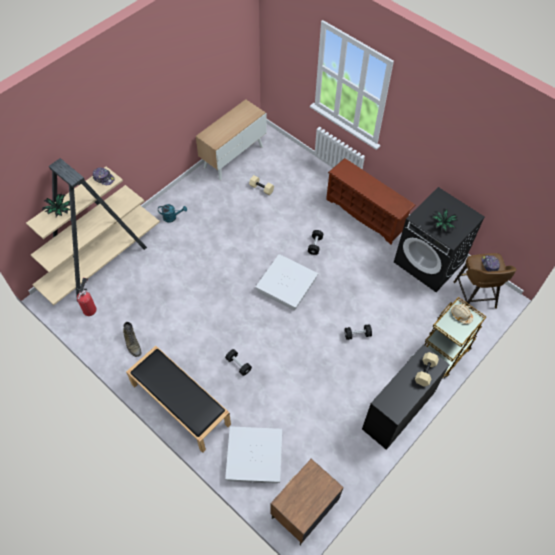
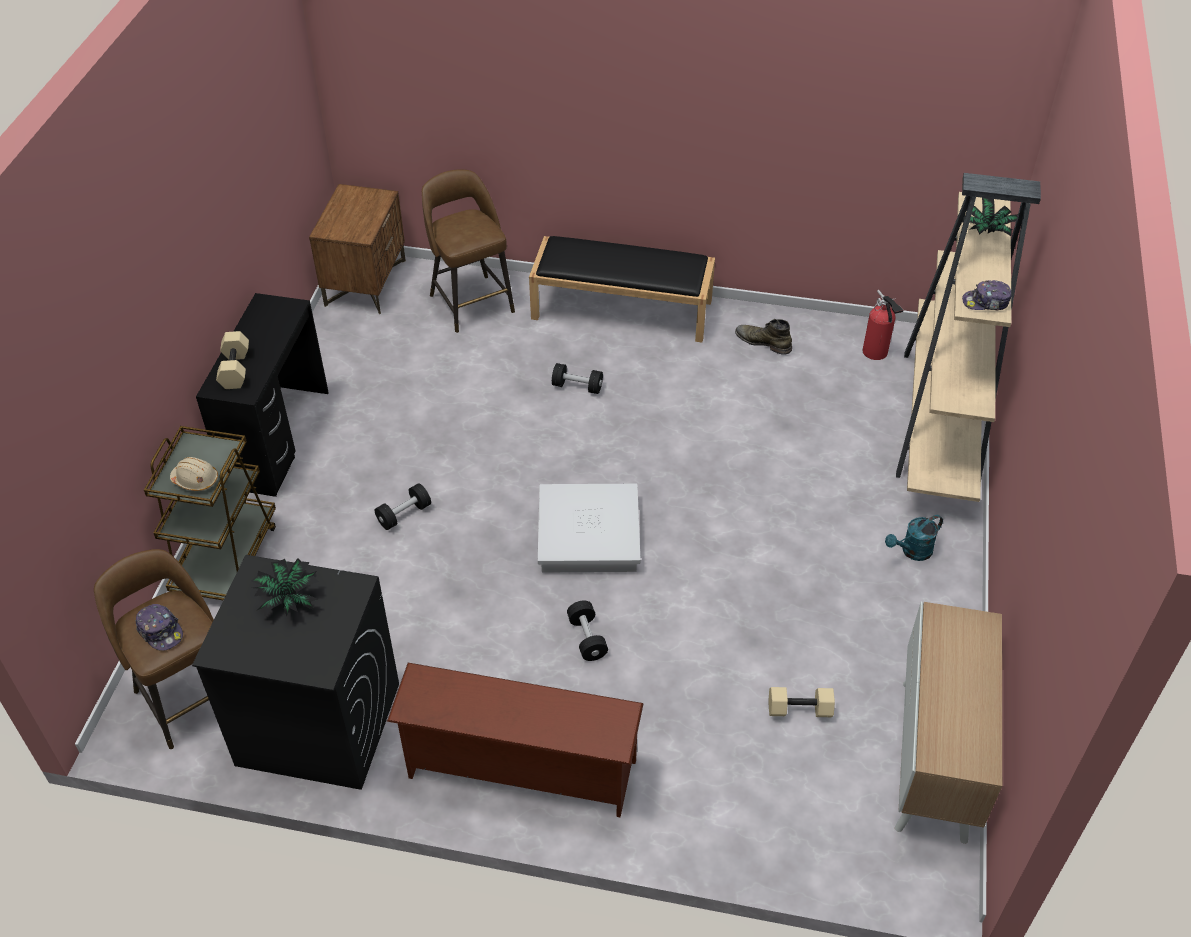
camera: 150 degrees right, 10 degrees down
white storage box [225,426,282,483] -> brown stool [422,169,515,333]

